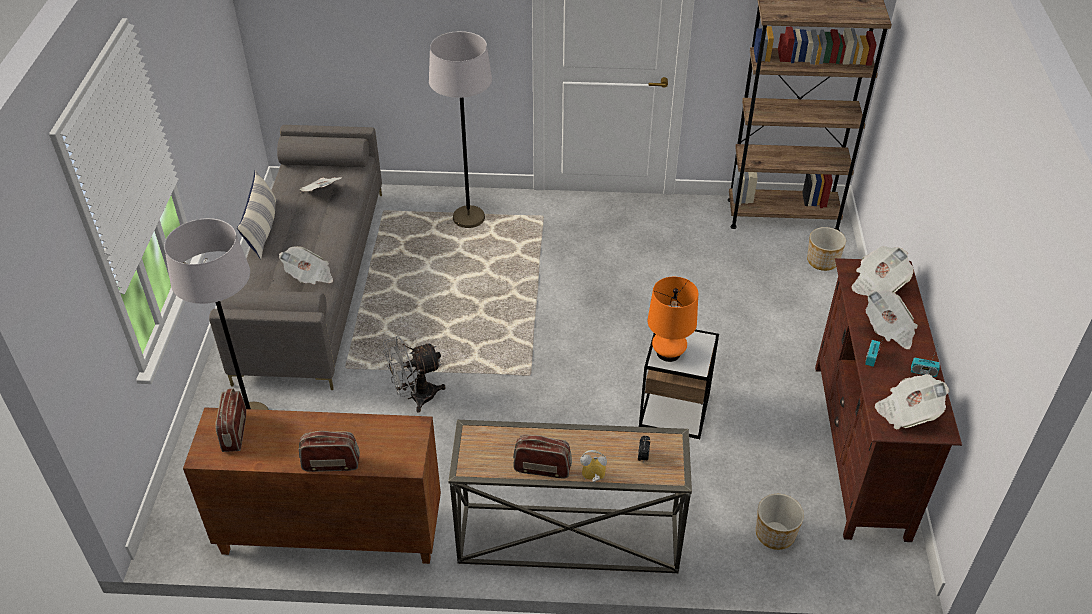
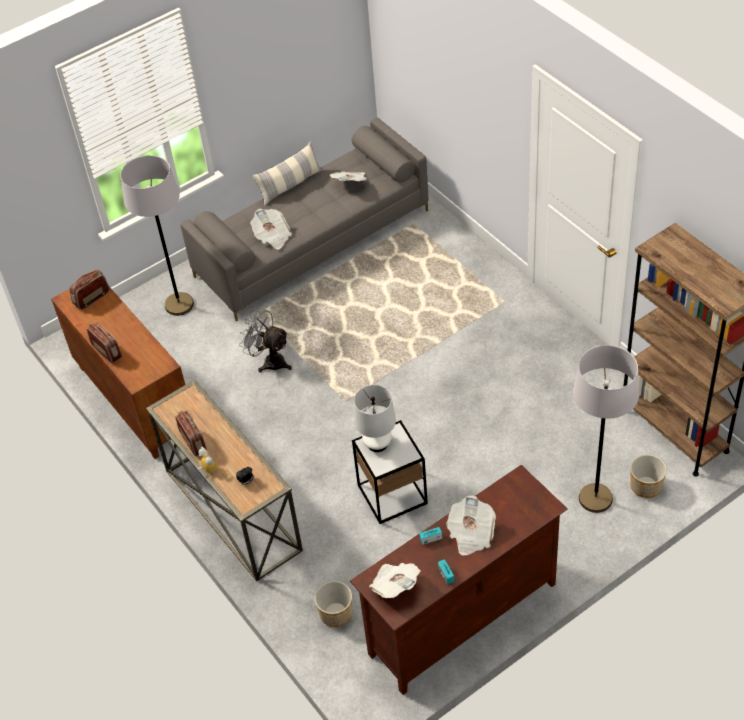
camera: 55 degrees right, 5 degrees up
grey floor lamp [429,31,492,228] -> grey floor lamp moved to [573,345,639,513]
orange table lamp [648,277,698,362] -> white table lamp [354,385,396,452]
newspaper [851,246,914,296] -> none

